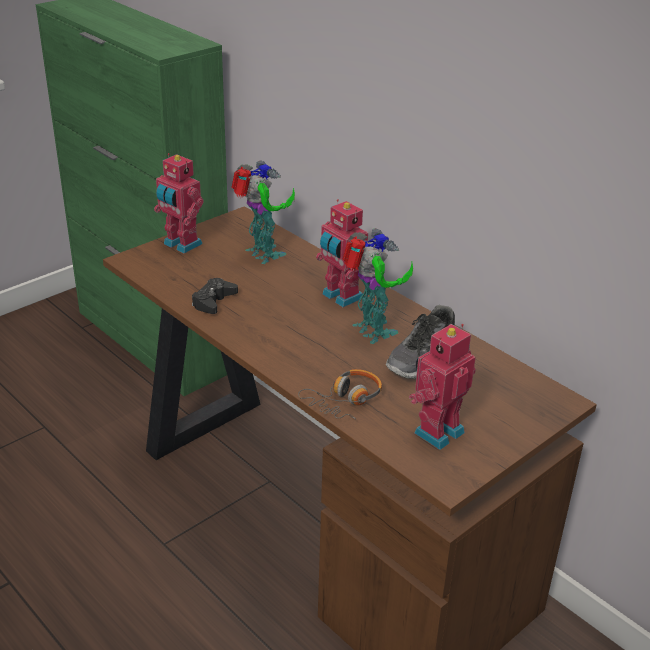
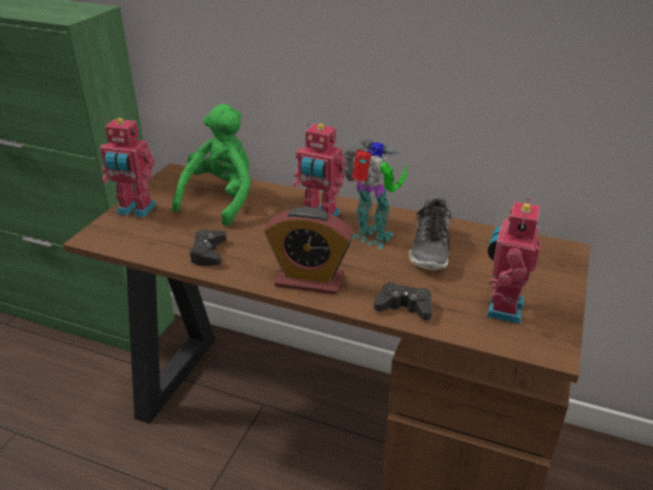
camera: 25 degrees left, 0 degrees up
toy robot [231,161,295,264] -> green plush toy [172,104,251,226]
headphones [298,369,382,419] -> black game controller [374,282,432,320]
none -> alarm clock [264,207,353,295]

